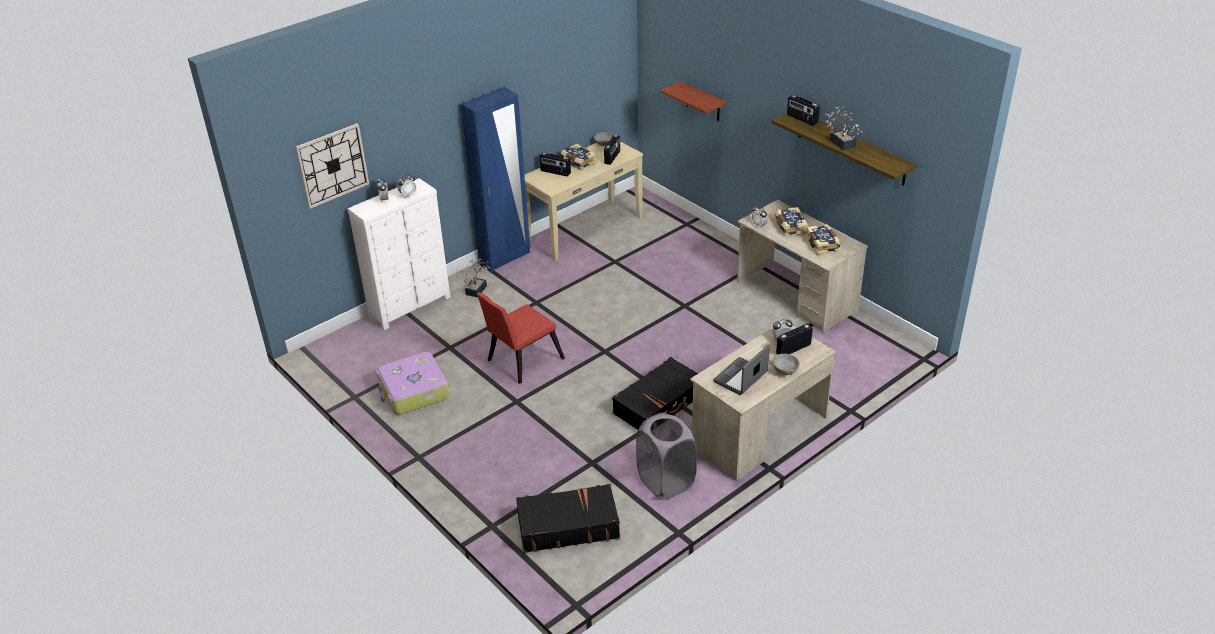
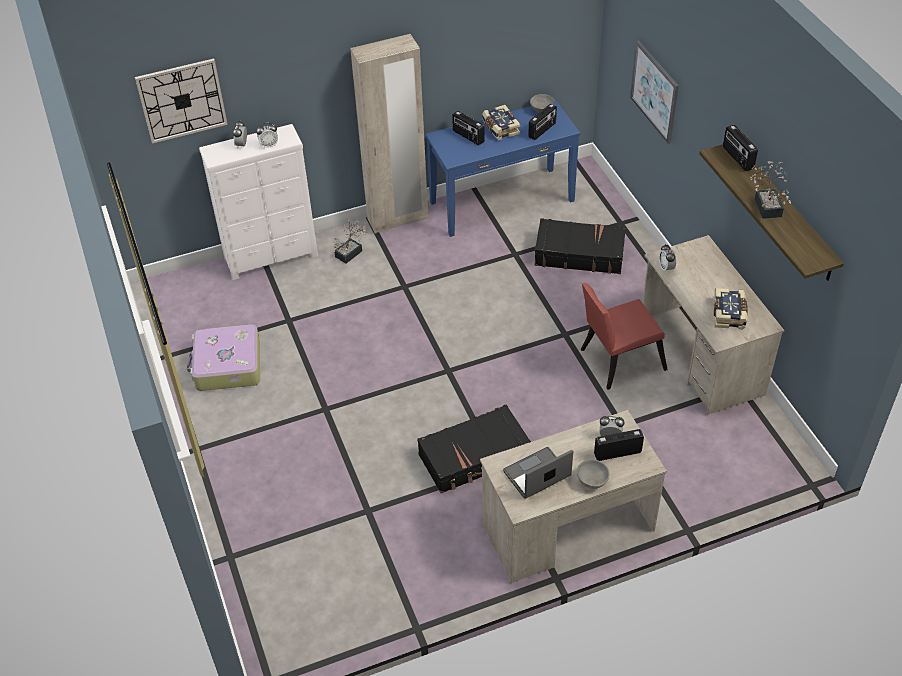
camera: 20 degrees right, 10 degrees up
blue wardrobe [461,87,530,272] -> beige wardrobe [350,34,428,234]
red chair [477,292,565,384] -> red chair moved to [580,283,668,390]
black suitcase [516,484,620,553] -> black suitcase moved to [534,218,626,274]
beige console table [525,142,643,261] -> blue console table [426,100,580,237]
grey laundry basket [636,413,697,499] -> none
shelf [661,81,726,121] -> picture [630,40,679,144]
book [775,207,808,236] -> none

